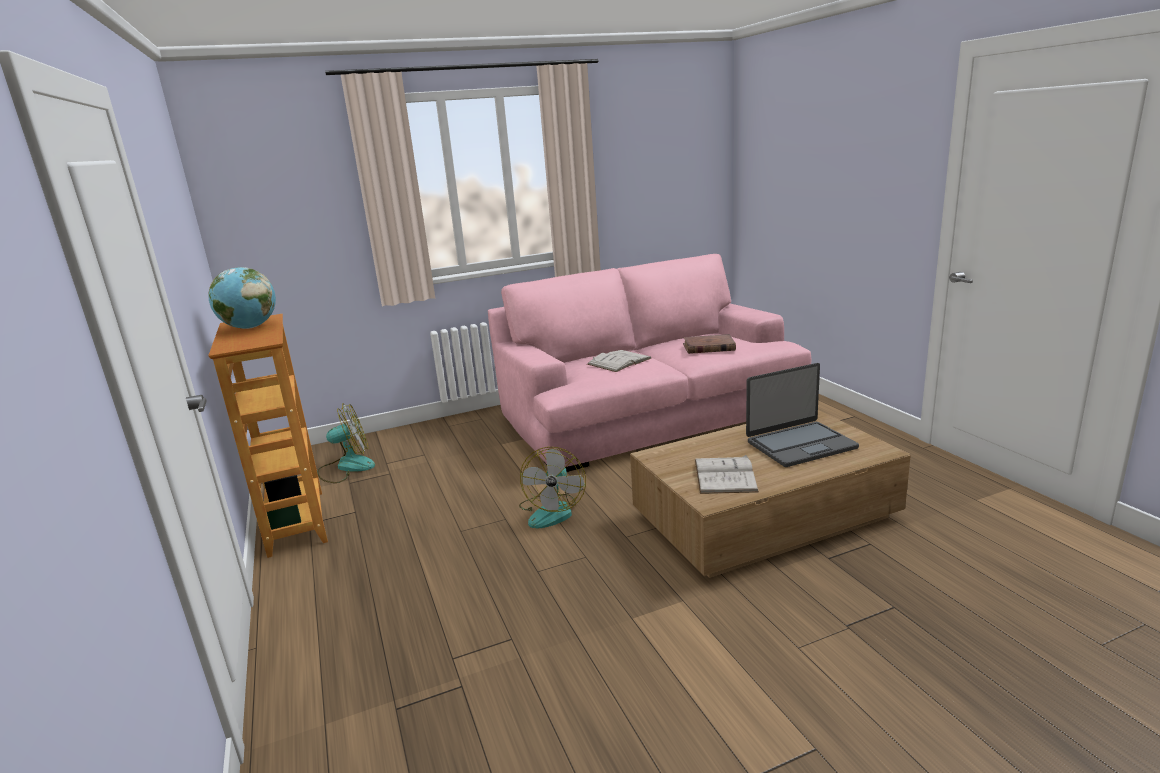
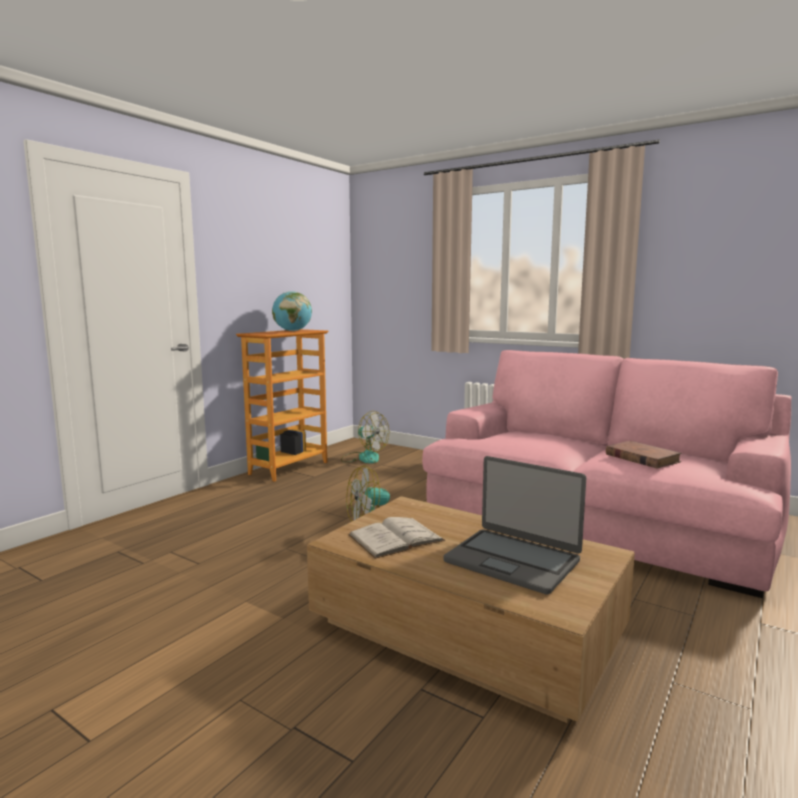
camera: 55 degrees right, 10 degrees down
white book [587,350,651,372] -> none

